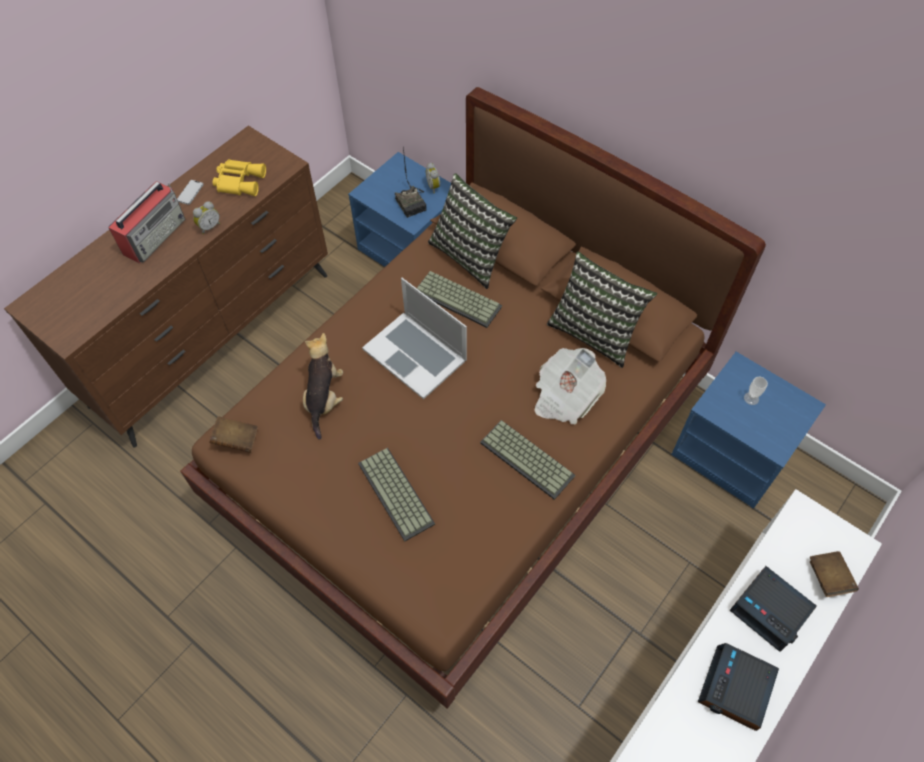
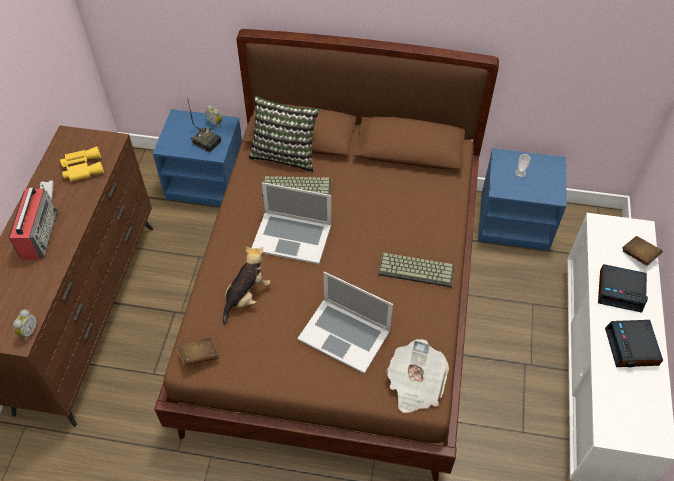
camera: 30 degrees left, 5 degrees down
alarm clock [193,201,220,234] -> alarm clock moved to [13,309,37,341]
plush toy [303,333,343,440] -> plush toy turned 60 degrees clockwise [223,246,271,325]
keyboard [358,448,435,542] -> laptop [297,272,393,374]
newspaper [534,348,606,424] -> newspaper moved to [387,339,449,413]
pillow [547,252,657,368] -> none

